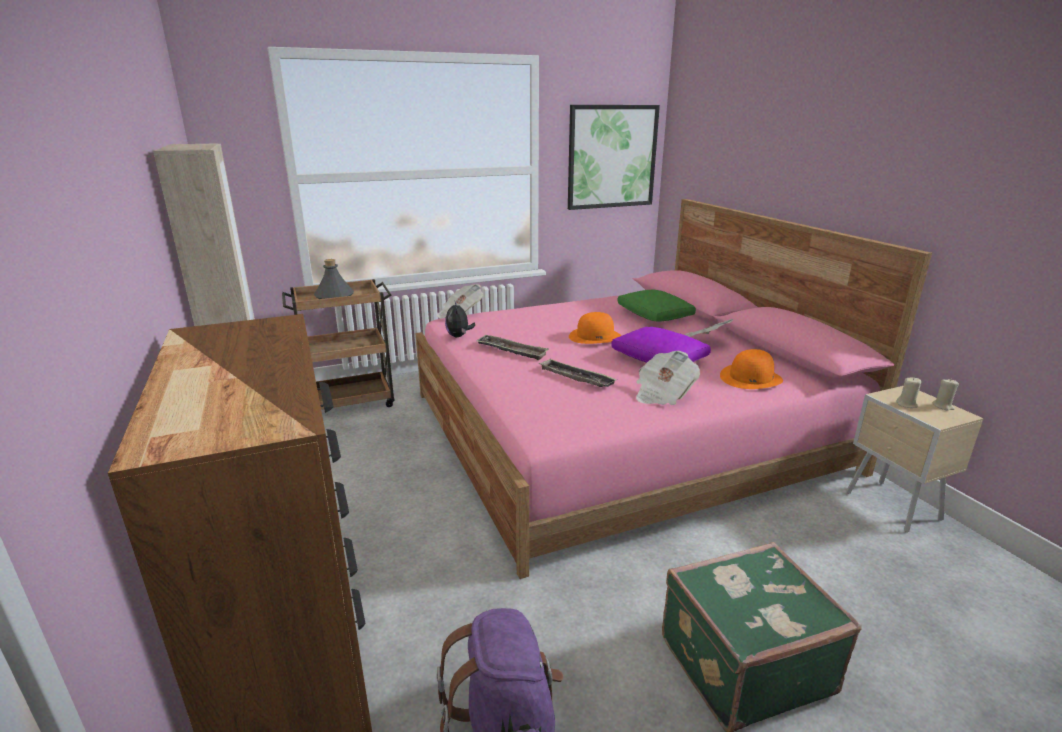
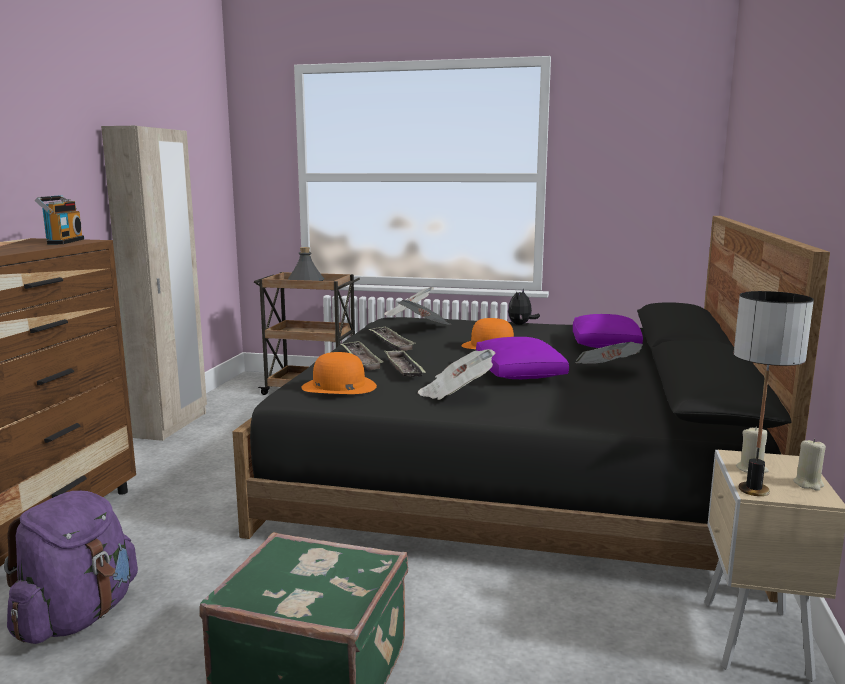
camera: 35 degrees right, 10 degrees down
pink bed [416,199,932,579] -> black bed [233,216,830,603]
plush toy [445,302,475,337] -> plush toy moved to [508,289,540,325]
picture [568,105,660,210] -> none
green pillow [617,290,696,321] -> purple pillow [573,314,643,348]
orange hat [720,349,783,389] -> orange hat moved to [301,352,377,394]
none -> radio [35,195,84,244]
none -> tray [340,341,384,371]
none -> newspaper [397,300,450,324]
none -> table lamp [734,291,814,496]

